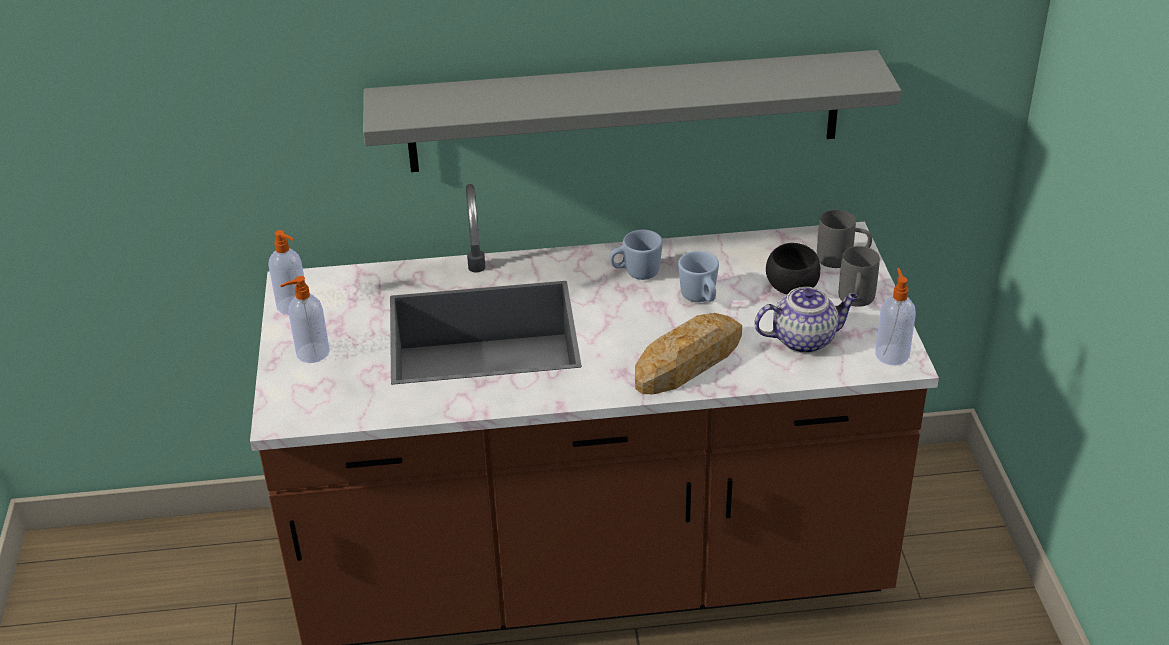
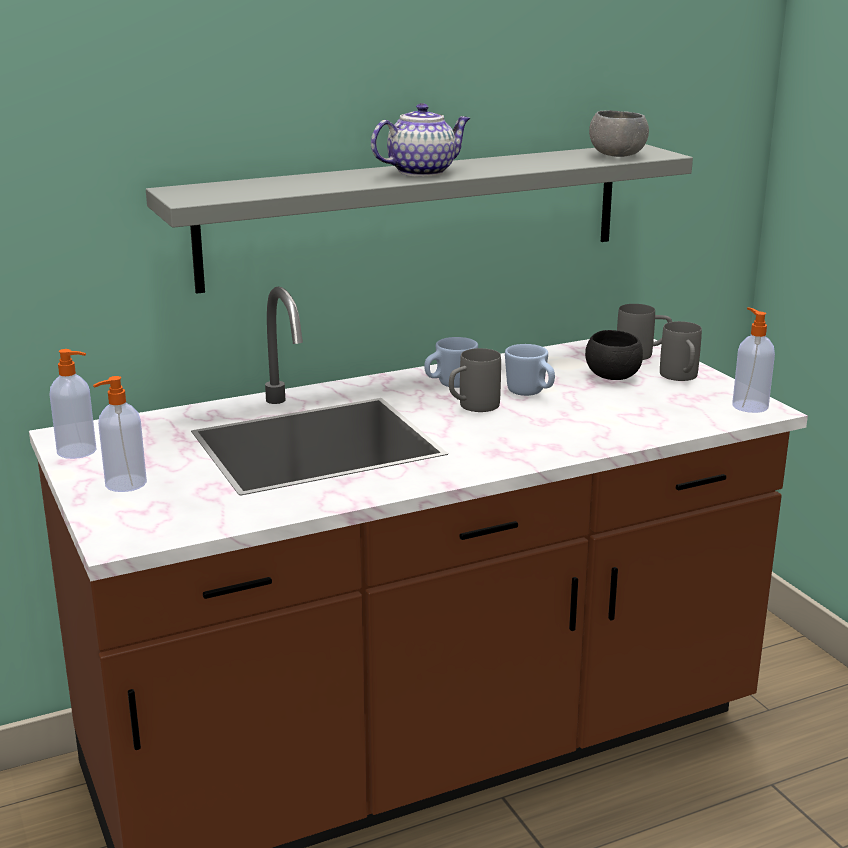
camera: 20 degrees left, 15 degrees down
bread [635,313,742,394] -> none
teapot [754,287,858,353] -> teapot moved to [371,103,470,177]
none -> grey mug [449,348,501,412]
none -> grey bowl [589,110,649,157]

